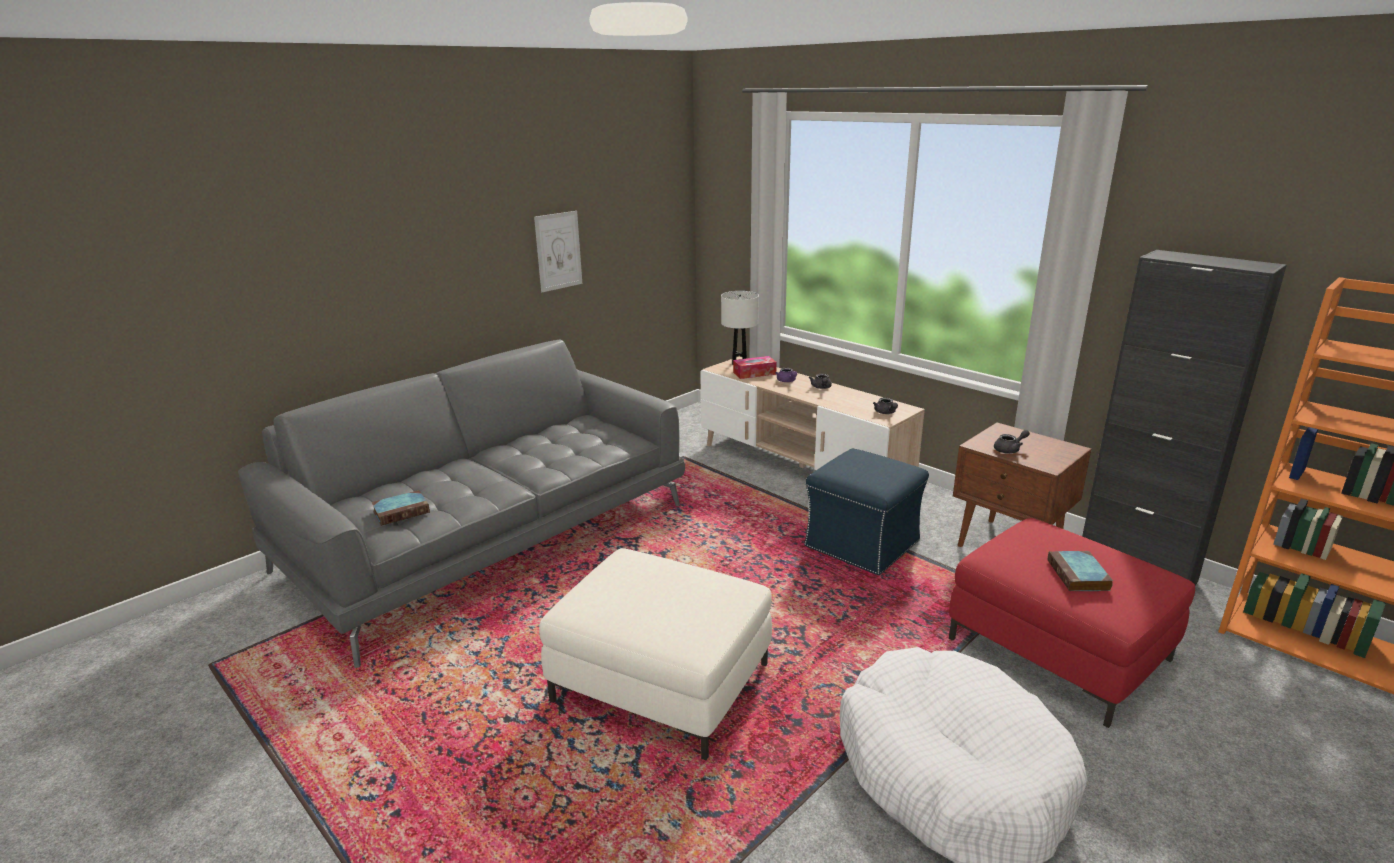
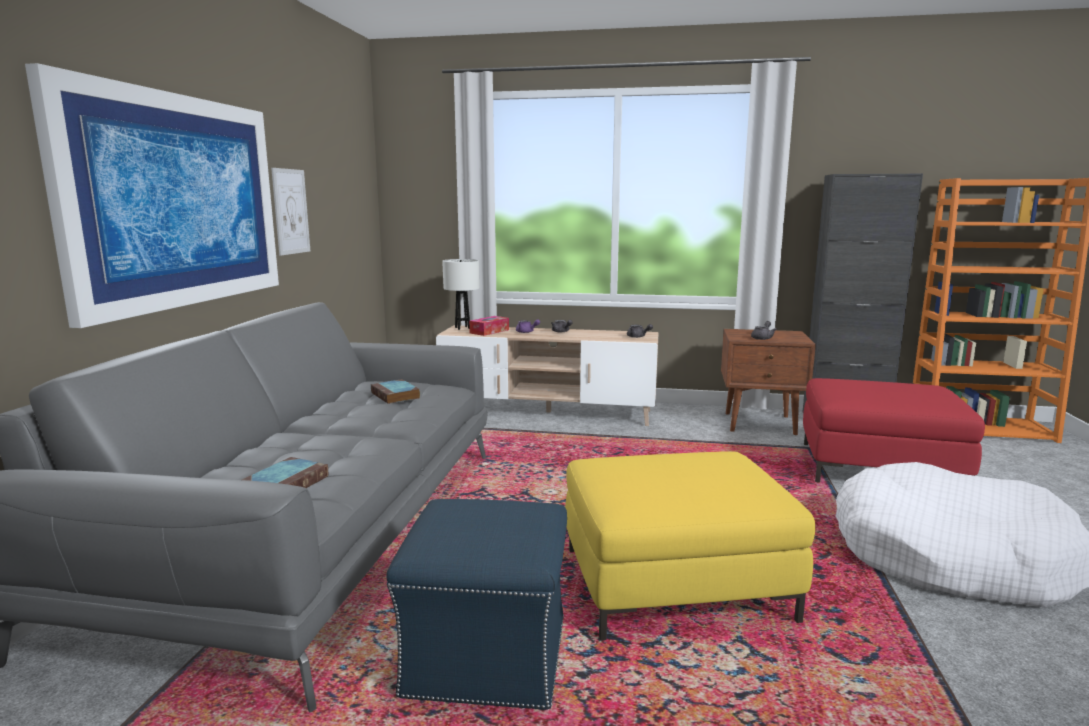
camera: 35 degrees left, 10 degrees down
white ottoman [539,548,772,760] -> yellow ottoman [565,451,815,640]
blue ottoman [804,449,929,575] -> blue ottoman moved to [386,499,567,710]
book [1048,551,1113,591] -> book moved to [371,379,420,404]
none -> picture [25,63,279,328]

